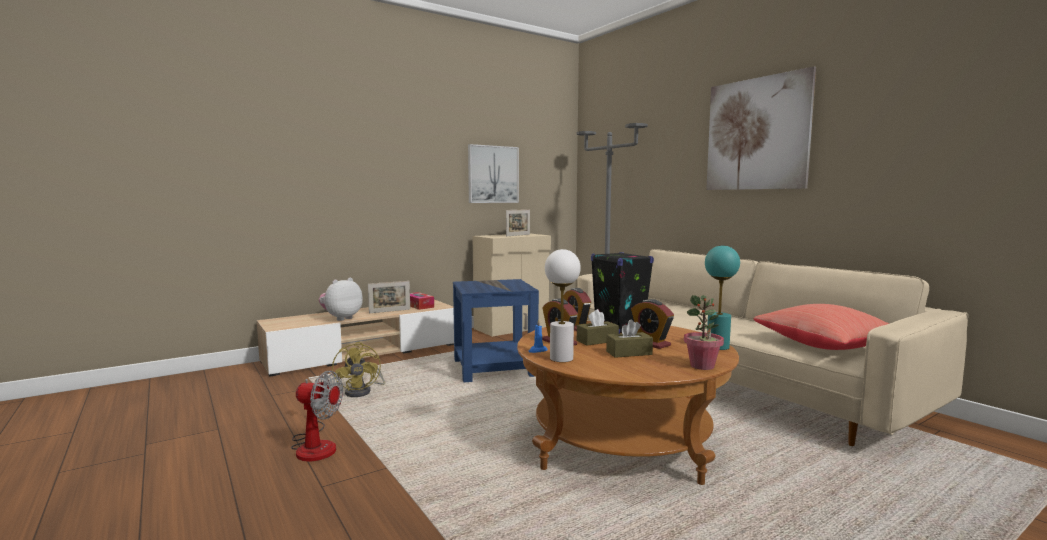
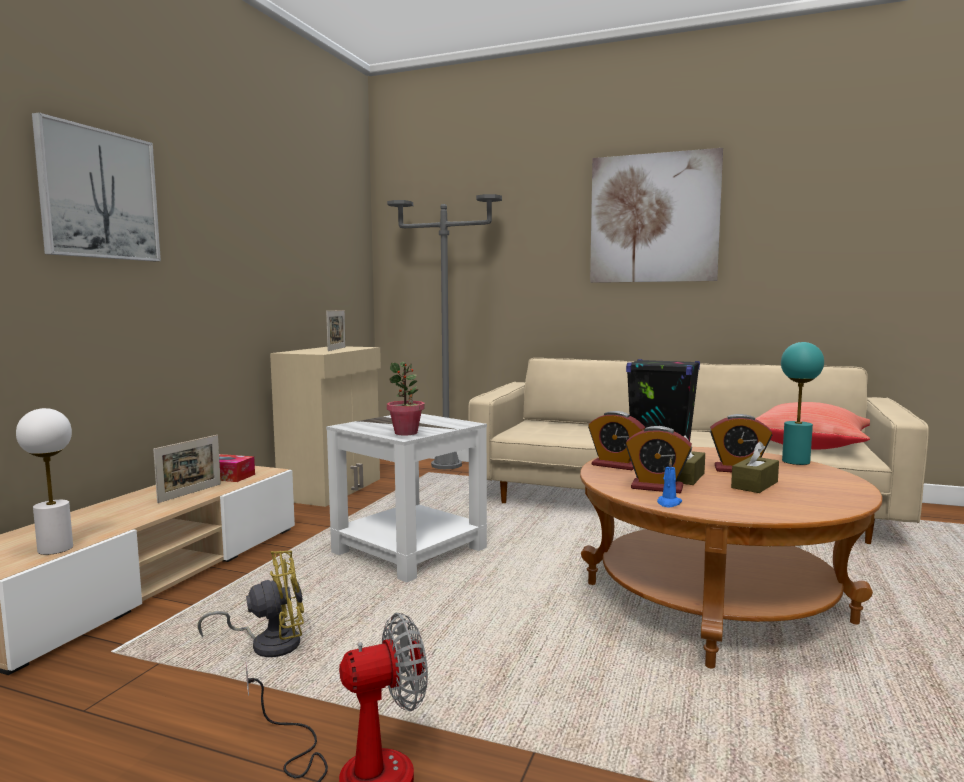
camera: 35 degrees left, 0 degrees up
plush toy [319,278,363,321] -> none
yellow fan [332,342,385,397] -> yellow fan turned 60 degrees counterclockwise [197,551,304,657]
blue side table [453,279,539,382] -> white side table [326,414,487,583]
picture [468,144,519,203] -> picture moved to [32,112,161,261]
white table lamp [545,249,581,362] -> white table lamp moved to [16,408,73,555]
potted plant [684,295,724,370] -> potted plant moved to [387,362,425,435]

